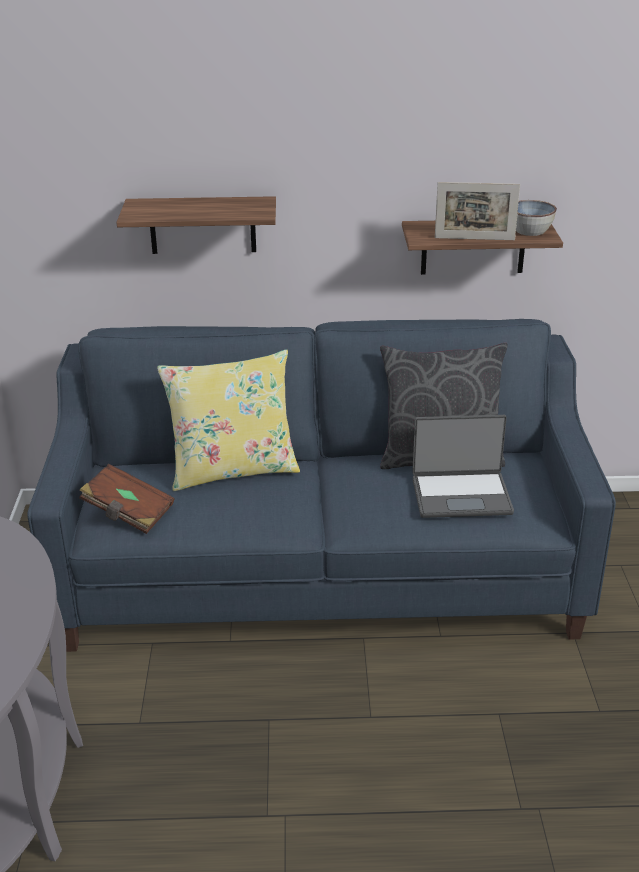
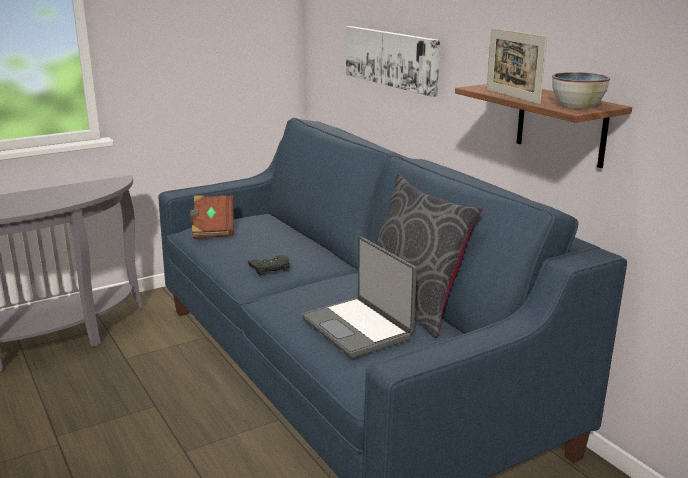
camera: 60 degrees right, 10 degrees down
shelf [116,196,276,254] -> picture [346,26,440,97]
yellow pillow [157,350,300,491] -> none
none -> black game controller [248,255,290,275]

